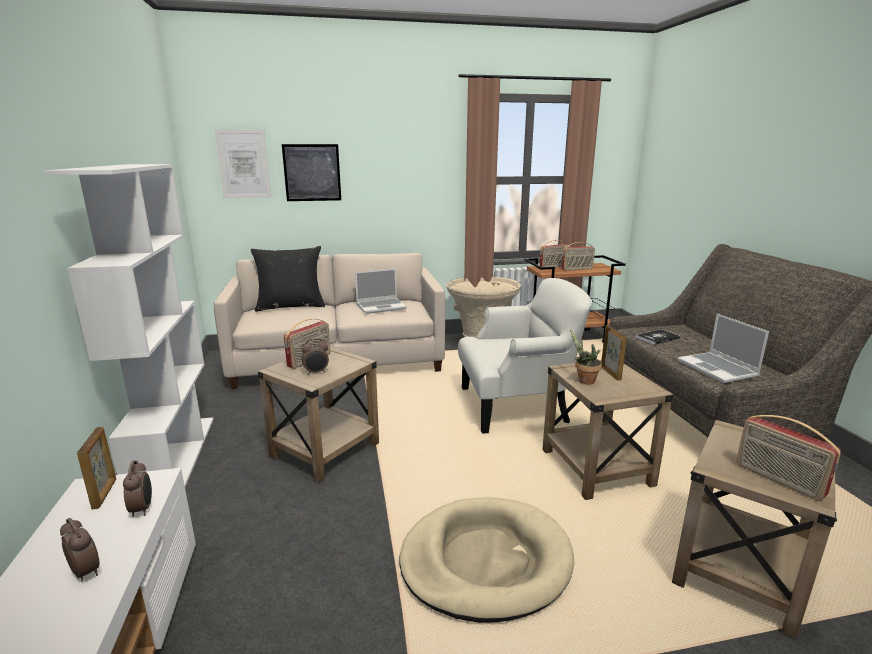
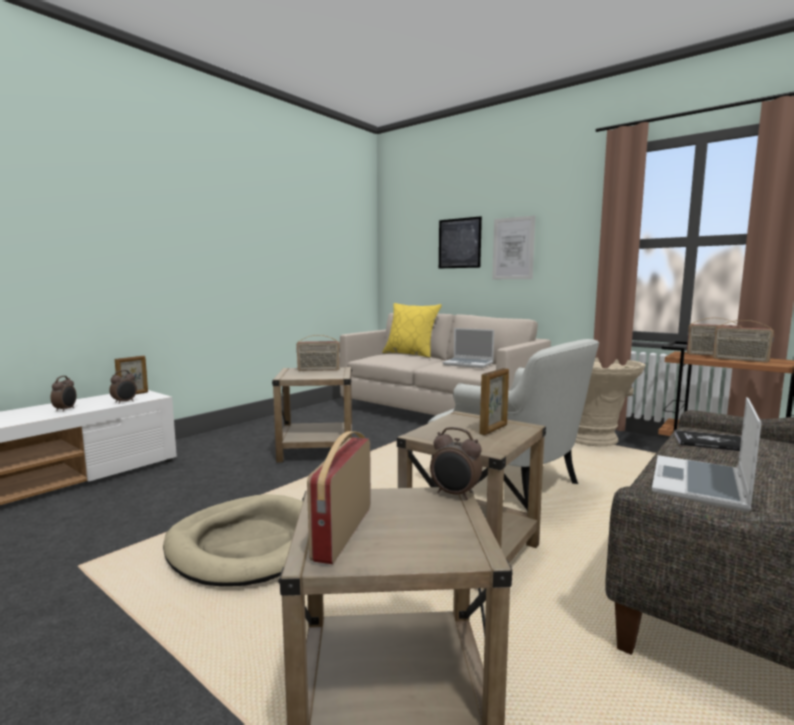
camera: 50 degrees right, 10 degrees down
white bookcase [44,164,213,487] -> none
picture [215,130,271,198] -> picture moved to [492,215,535,279]
black pillow [251,246,325,312] -> yellow pillow [382,303,442,358]
alarm clock [302,338,329,375] -> alarm clock moved to [430,427,482,500]
potted plant [570,329,602,385] -> none

